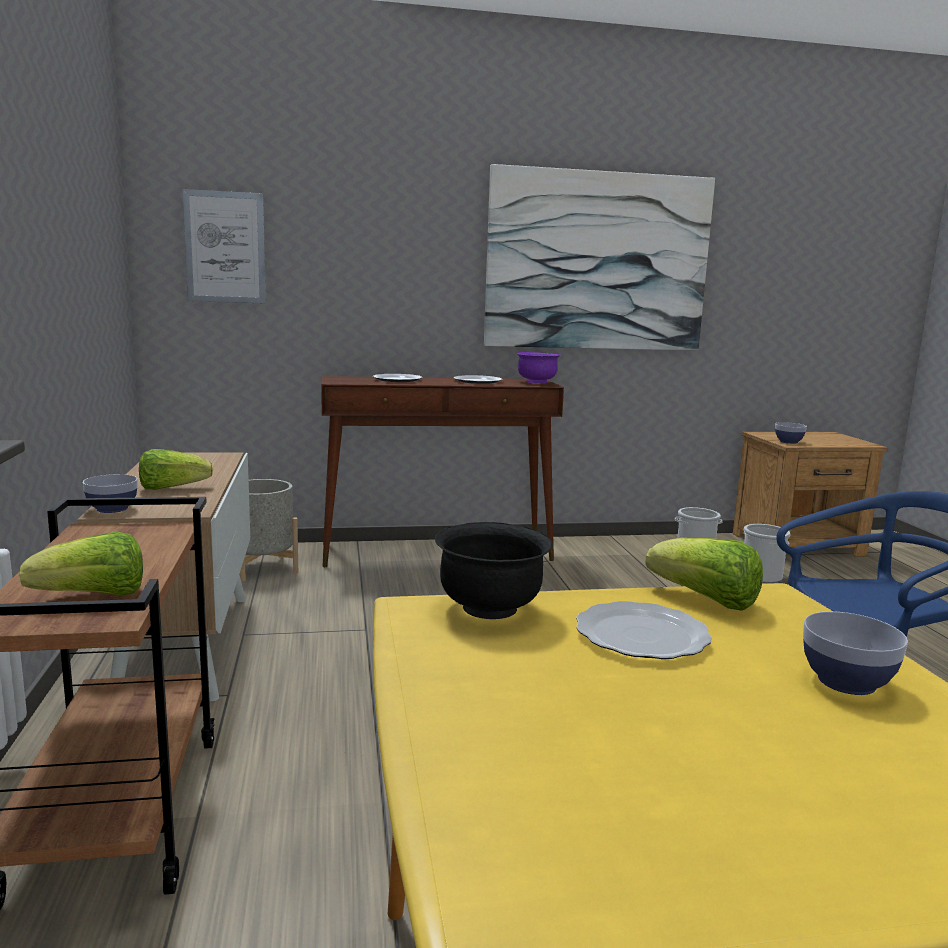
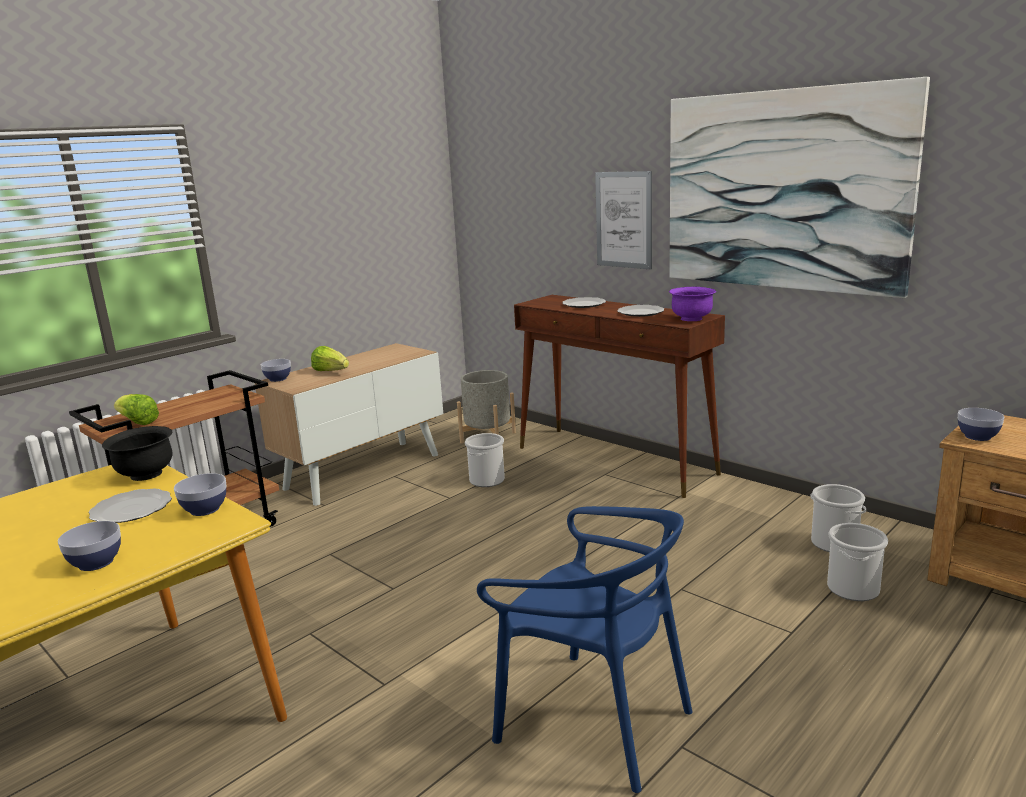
camera: 55 degrees right, 5 degrees up
picture [182,189,266,304] -> picture moved to [595,171,652,269]
lettuce [645,538,763,611] -> bowl [174,473,226,516]
none -> bucket [465,433,505,487]

